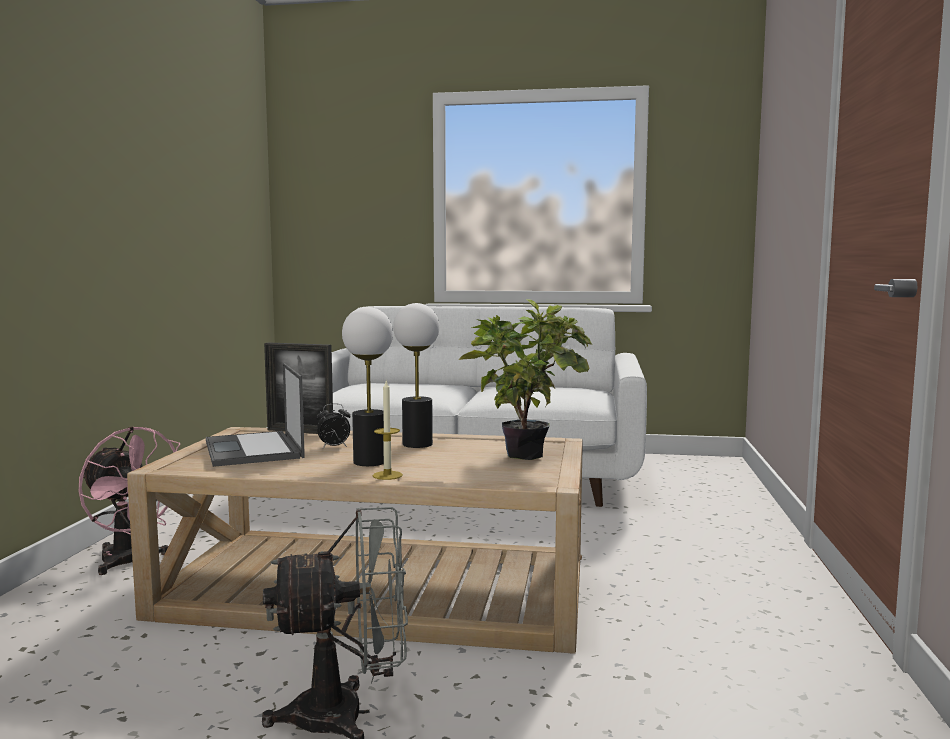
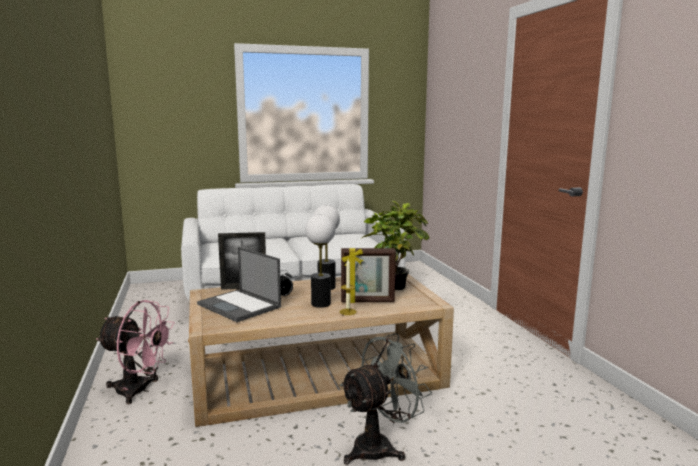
camera: 25 degrees left, 5 degrees up
none -> picture frame [341,248,396,303]

